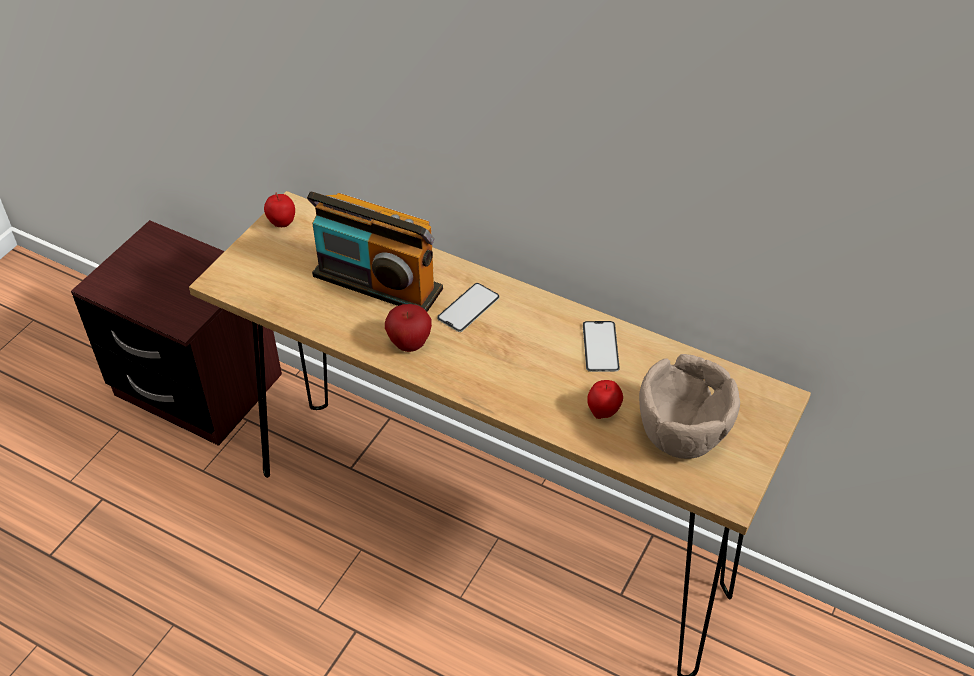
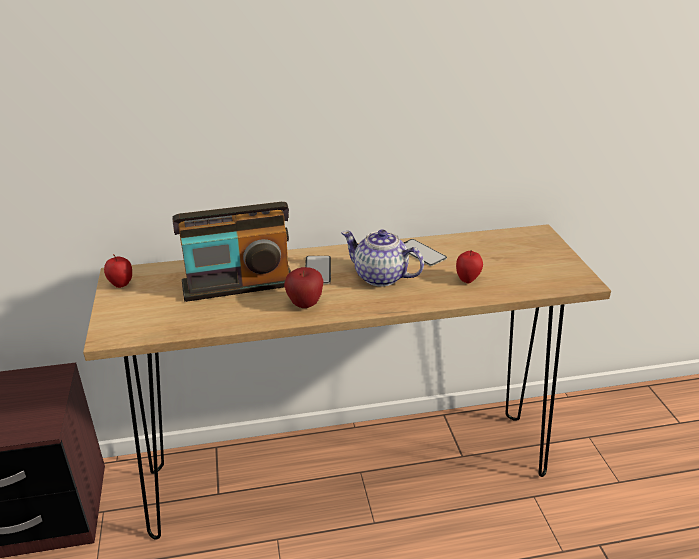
camera: 40 degrees left, 15 degrees down
brown bowl [639,354,740,459] -> none
none -> teapot [342,229,424,287]

